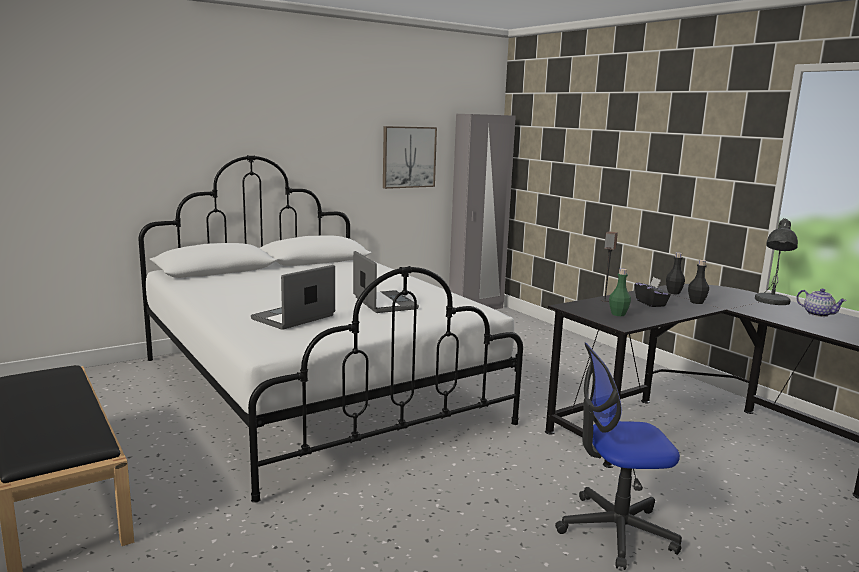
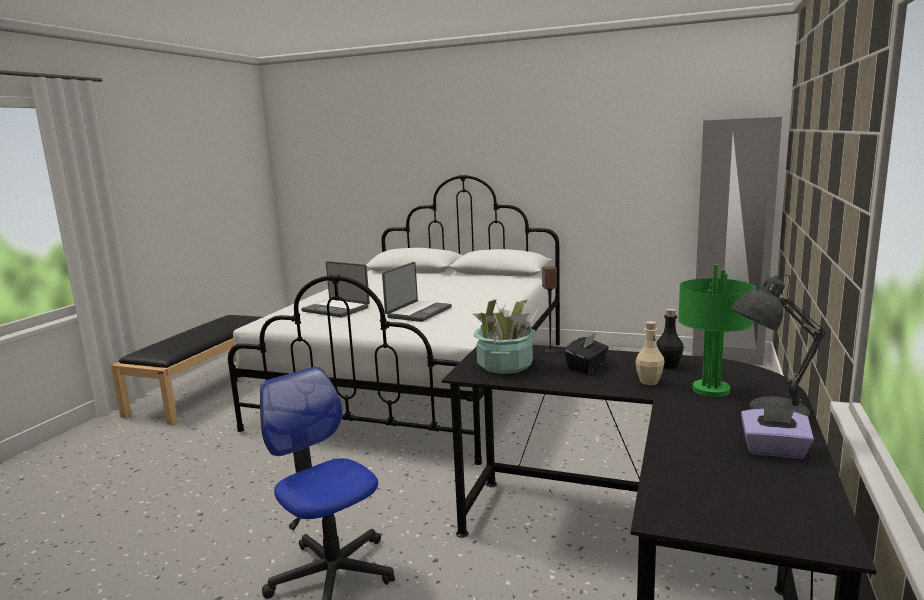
camera: 55 degrees right, 0 degrees up
laptop [251,265,335,330] -> laptop turned 150 degrees counterclockwise [301,261,370,317]
picture [383,126,437,189] -> none
green bottle [609,268,631,316] -> potted plant [473,299,538,374]
black bottle [688,260,709,304] -> beige bottle [635,321,664,385]
teapot [796,289,847,317] -> purple tissue box [741,407,814,459]
none -> green table lamp [678,264,756,397]

